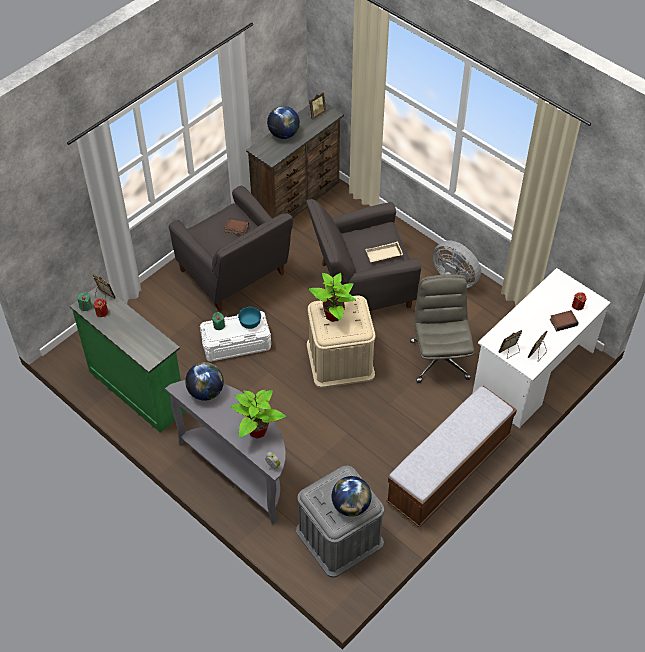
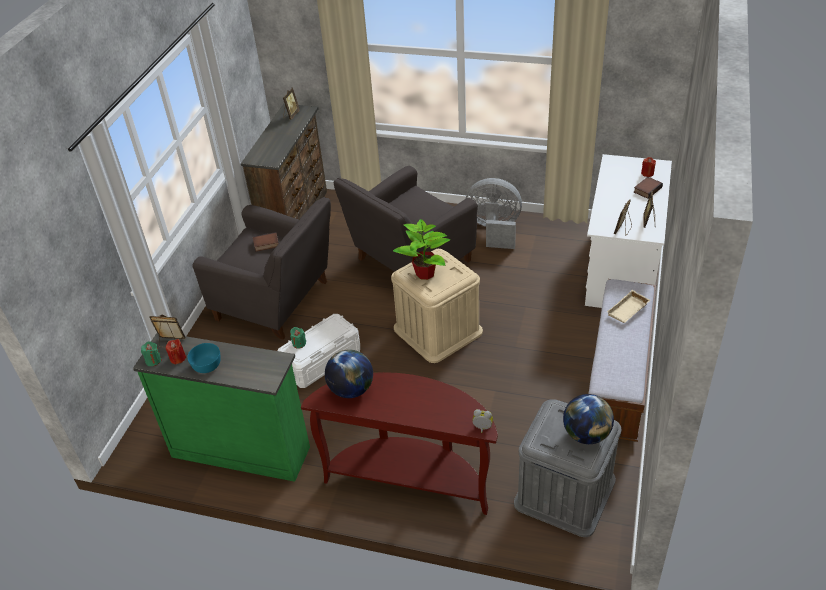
camera: 25 degrees left, 10 degrees down
grey console table [165,380,286,525] -> brown console table [301,372,498,515]
potted plant [230,389,286,439] -> none
turquoise bowl [238,307,261,329] -> turquoise bowl moved to [187,343,221,373]
globe [267,106,300,139] -> none
beige tray [365,241,403,262] -> beige tray moved to [607,290,650,323]
grey office chair [410,274,475,383] -> none

